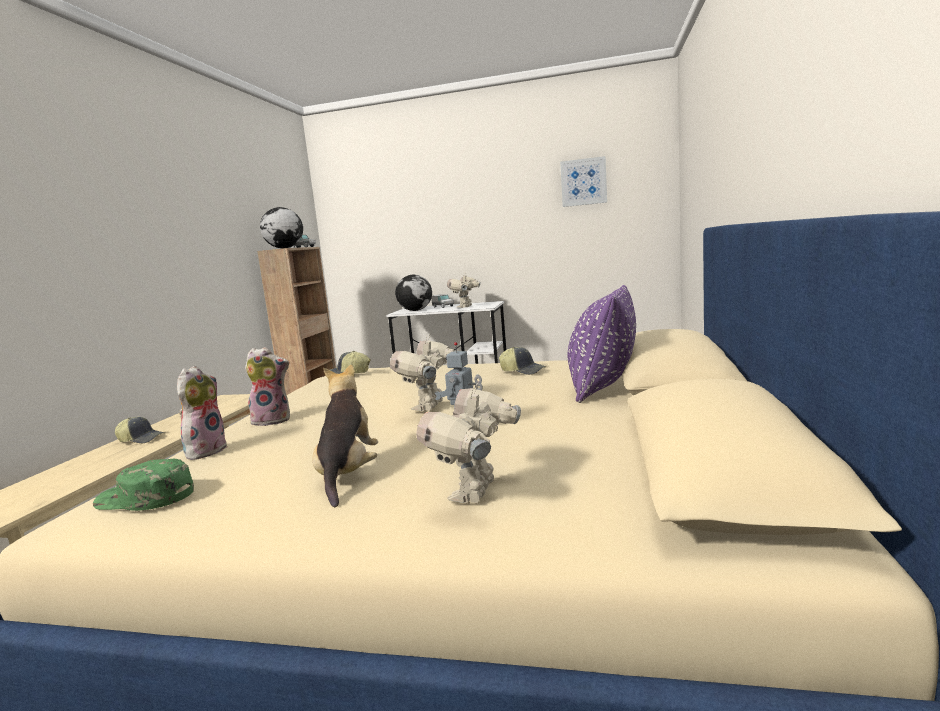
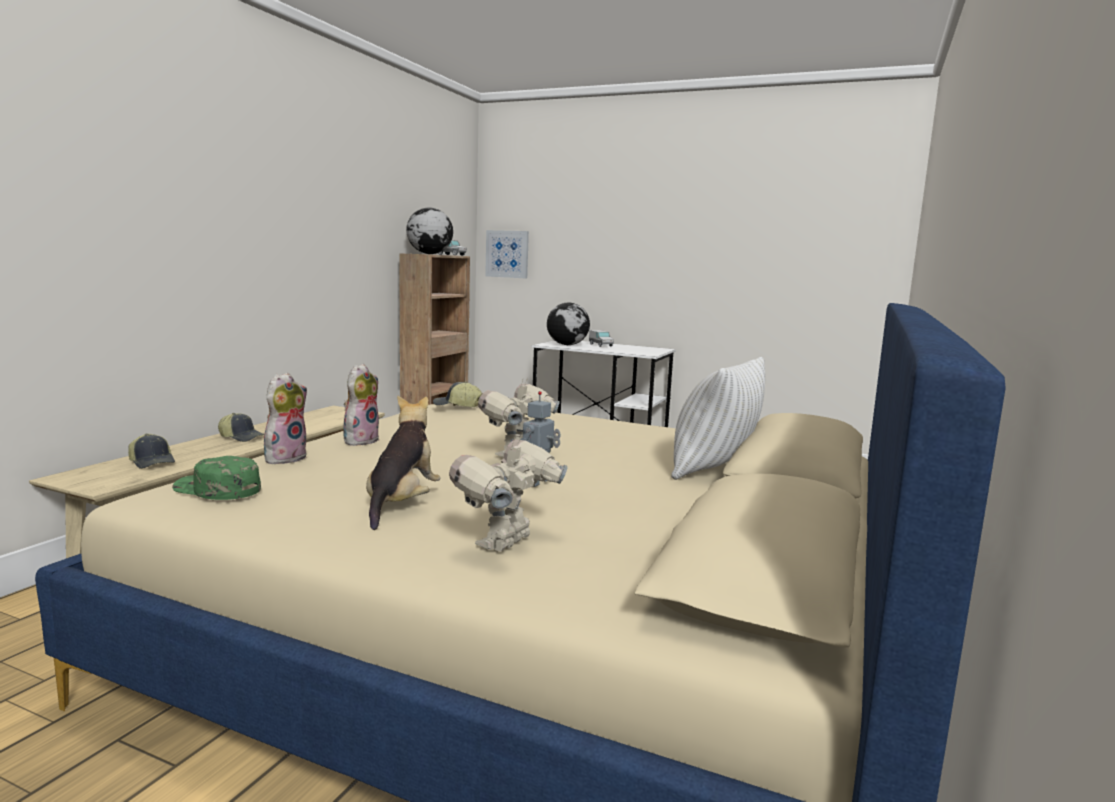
camera: 10 degrees right, 0 degrees up
plush toy [245,347,290,426] -> plush toy turned 75 degrees counterclockwise [343,364,379,446]
toy robot [447,273,481,308] -> none
cap [499,347,546,375] -> cap moved to [128,433,175,469]
picture [560,156,607,207] -> picture moved to [485,230,529,278]
purple pillow [567,285,636,403] -> white pillow [671,357,765,480]

